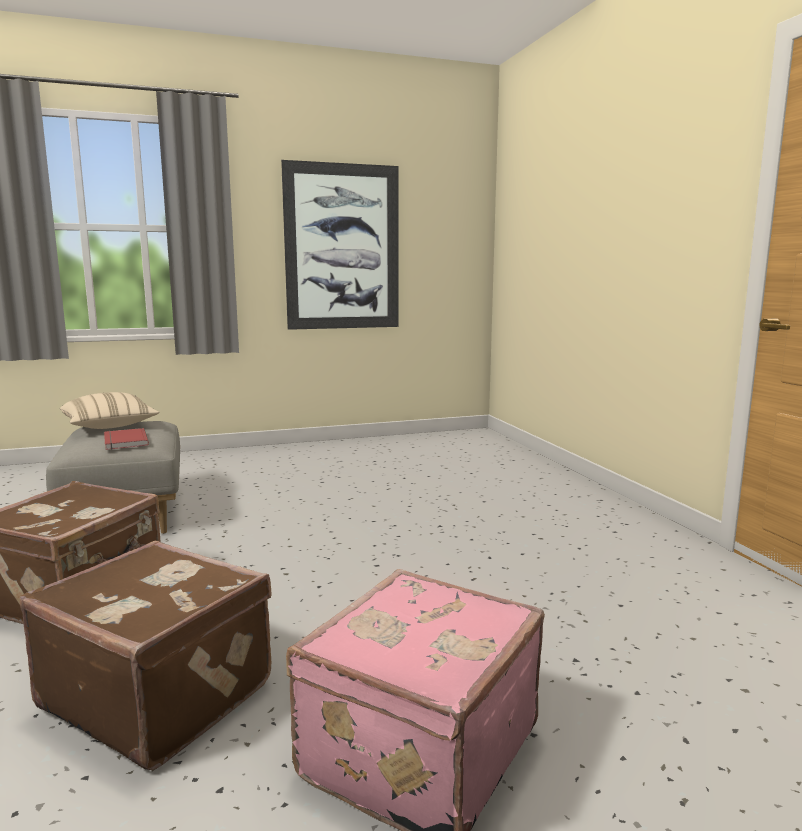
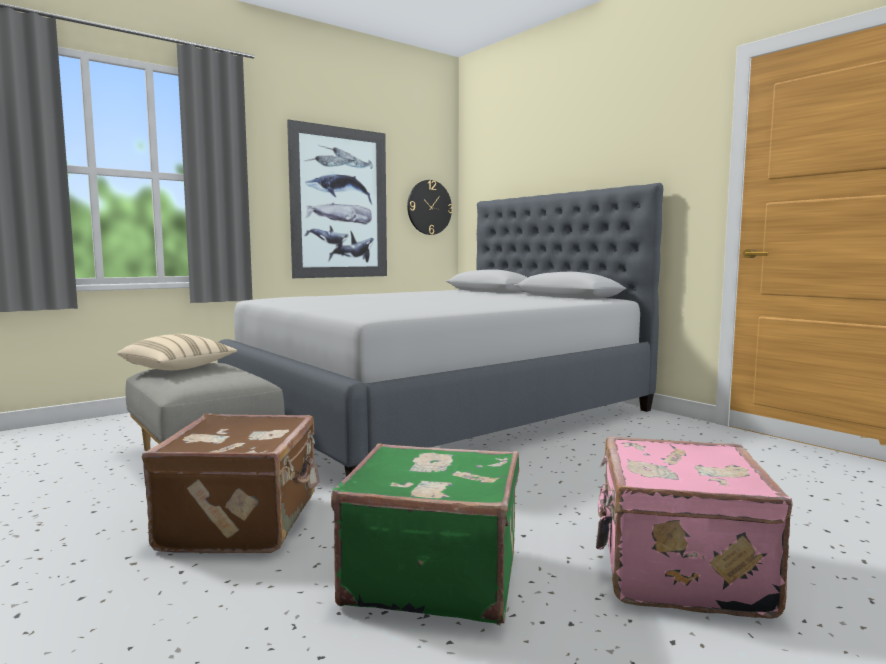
camera: 20 degrees left, 5 degrees down
brown suitcase [20,541,272,770] -> green suitcase [331,443,519,624]
red book [104,428,149,450] -> none
none -> grey bed [218,183,663,477]
none -> wall clock [407,180,453,235]

